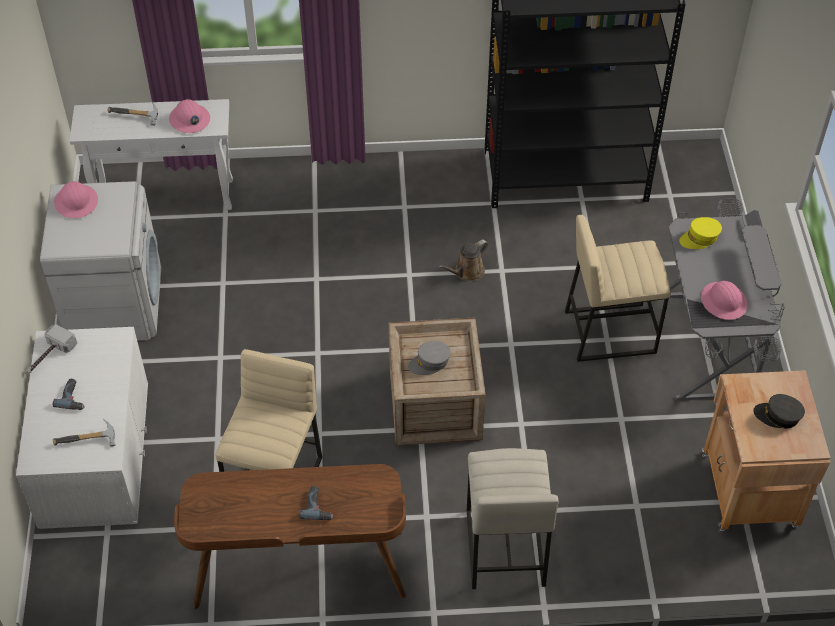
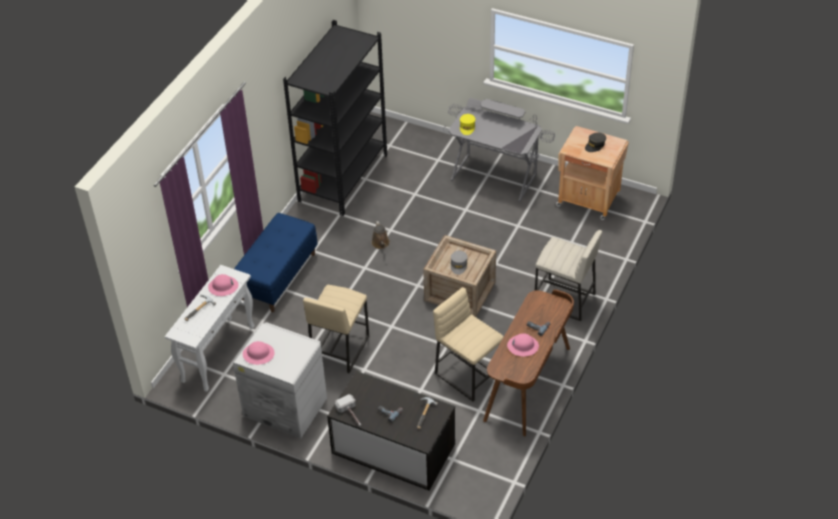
camera: 60 degrees left, 5 degrees down
white cabinet [16,327,148,529] -> black cabinet [327,371,456,491]
beige stool [565,215,671,362] -> beige stool moved to [303,285,369,373]
pink hard hat [701,281,748,320] -> pink hard hat moved to [507,333,539,356]
none -> blue bench [234,213,318,312]

